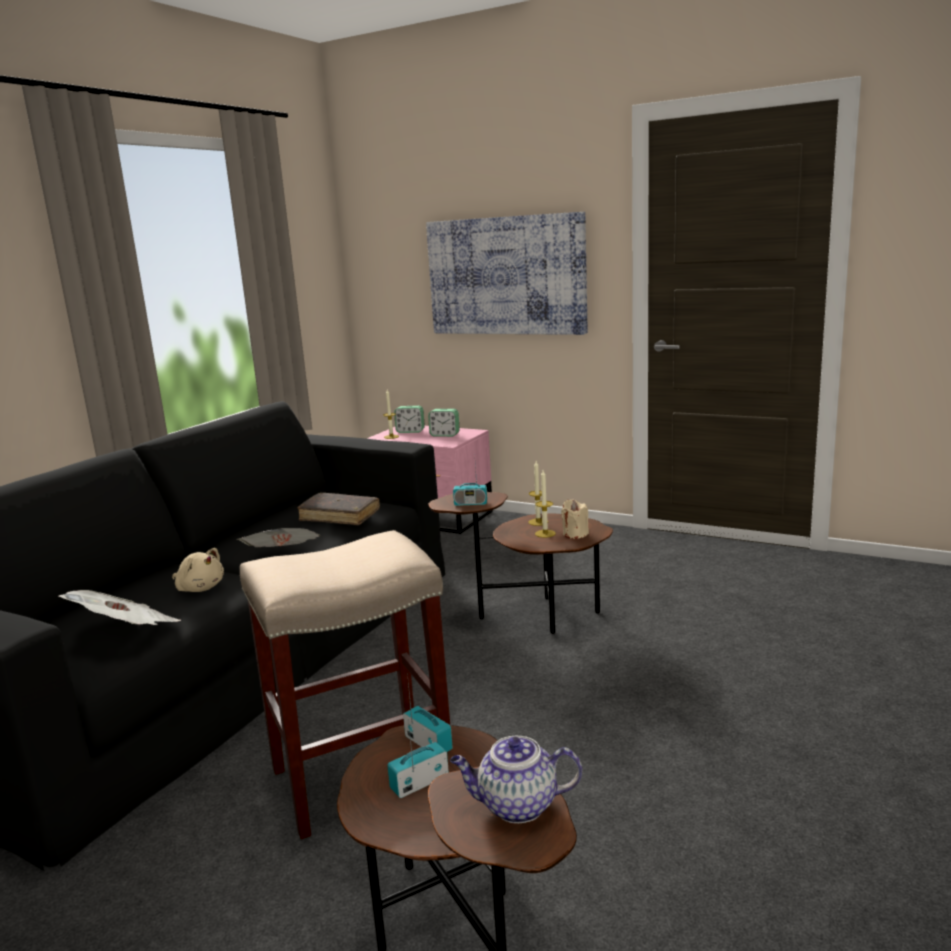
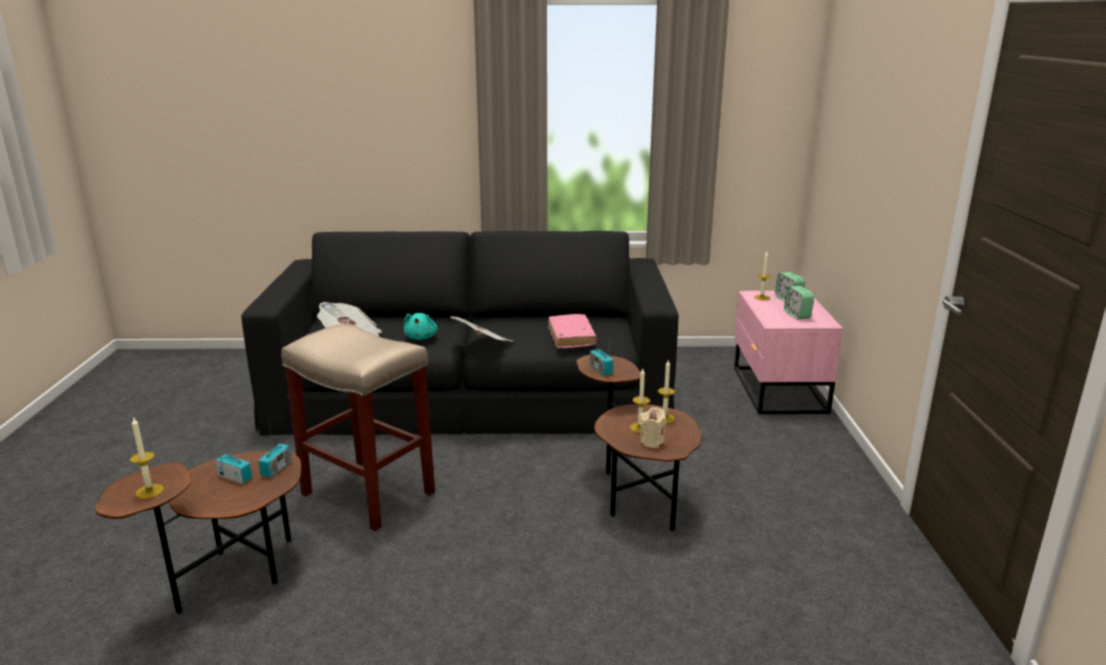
camera: 60 degrees right, 5 degrees up
beige plush toy [172,548,224,592] -> turquoise plush toy [404,313,438,340]
brown book [298,493,380,525] -> pink book [548,314,597,349]
picture [426,212,588,335] -> none
teapot [450,736,582,823] -> candle [130,417,164,499]

